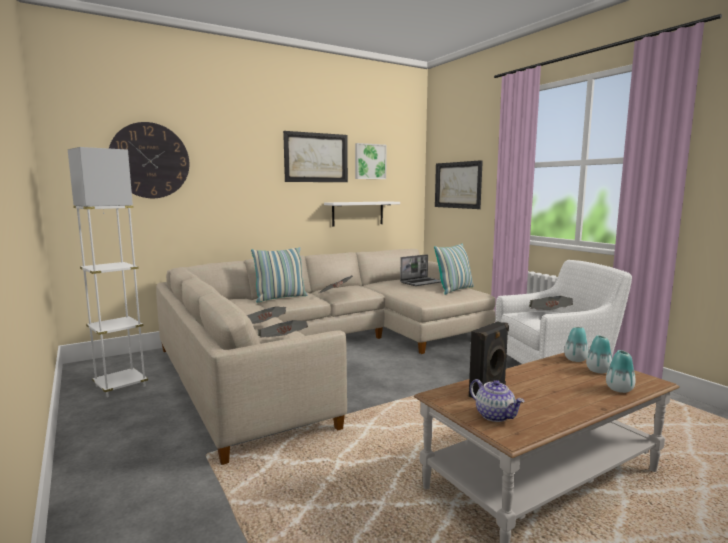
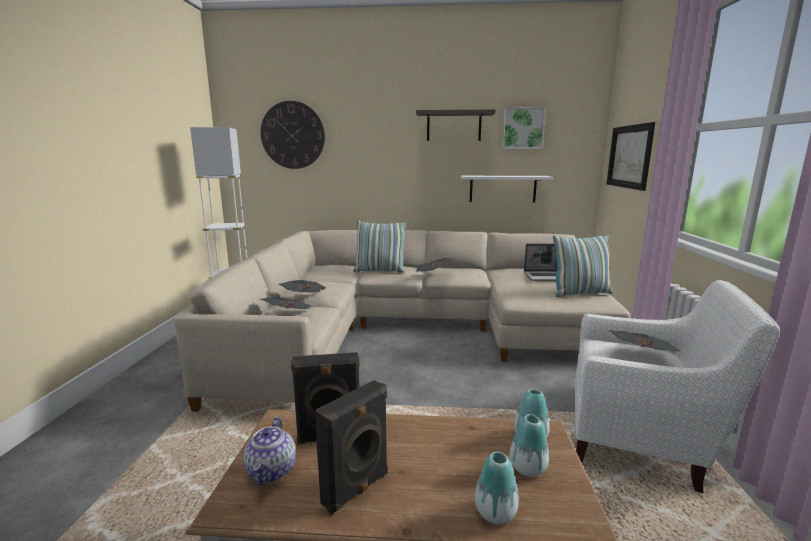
camera: 35 degrees right, 5 degrees up
picture [283,131,348,182] -> shelf [416,109,496,141]
none -> black speaker [315,380,388,514]

